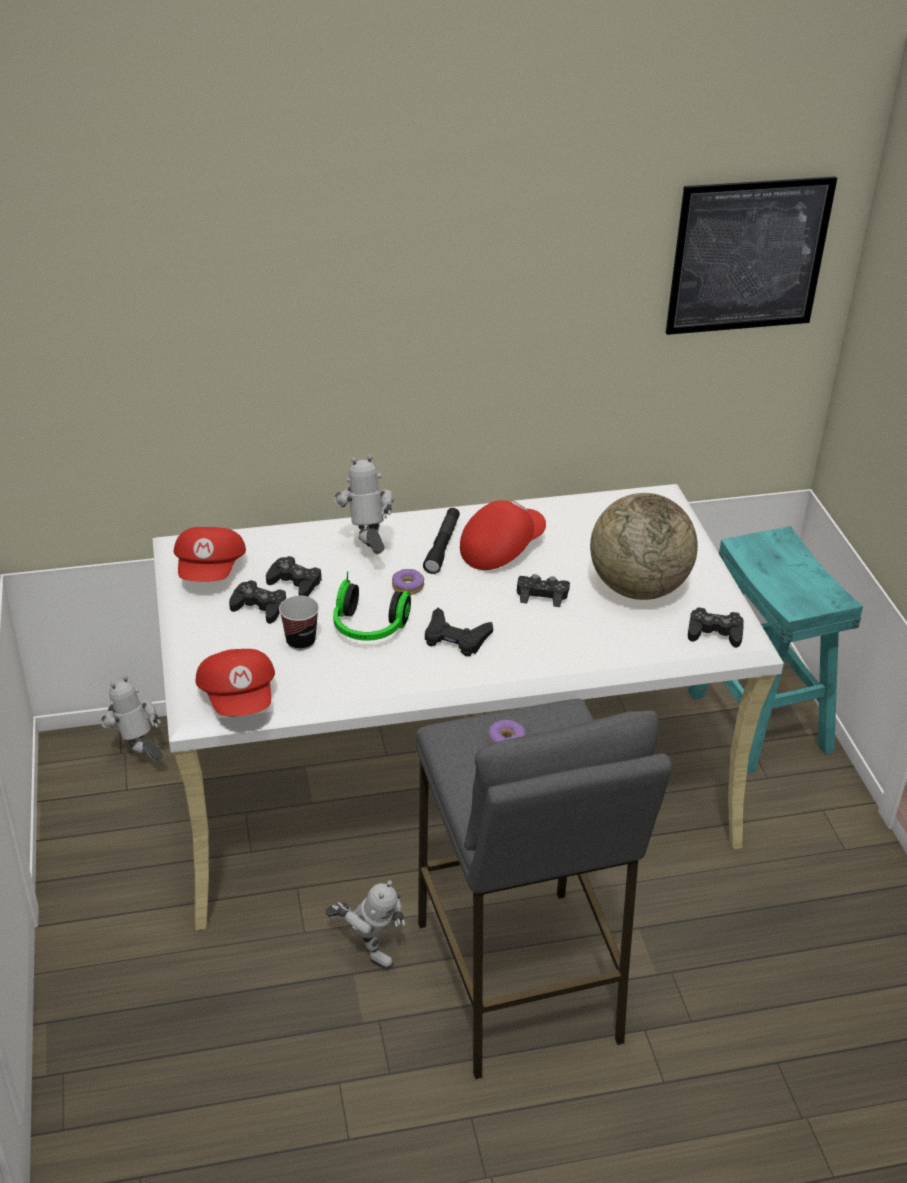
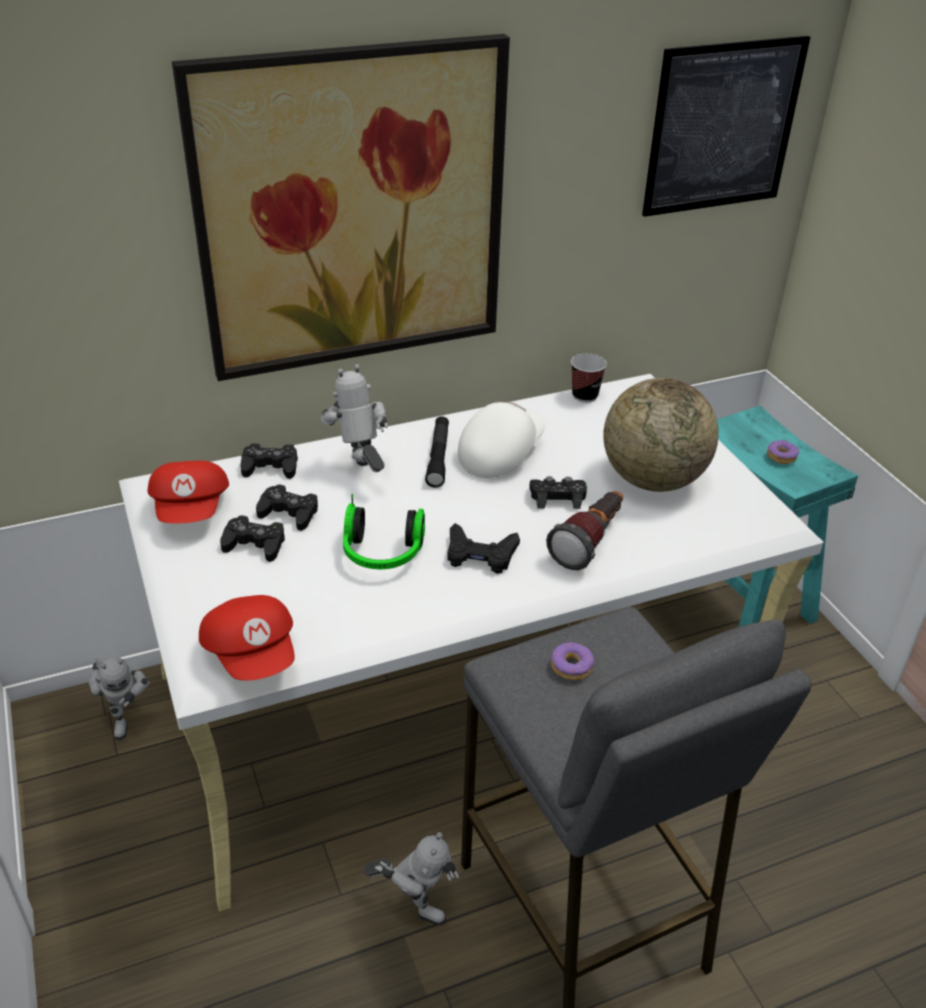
camera: 10 degrees left, 0 degrees up
toy robot [101,676,163,761] -> toy robot turned 150 degrees counterclockwise [88,657,150,740]
cup [279,596,319,650] -> cup moved to [571,353,607,403]
donut [392,569,425,595] -> donut moved to [767,440,799,464]
red cap [460,500,546,570] -> white cap [458,401,545,478]
black game controller [688,607,744,648] -> black game controller moved to [240,443,298,479]
none -> picture [172,34,510,381]
none -> flashlight [546,491,623,570]

